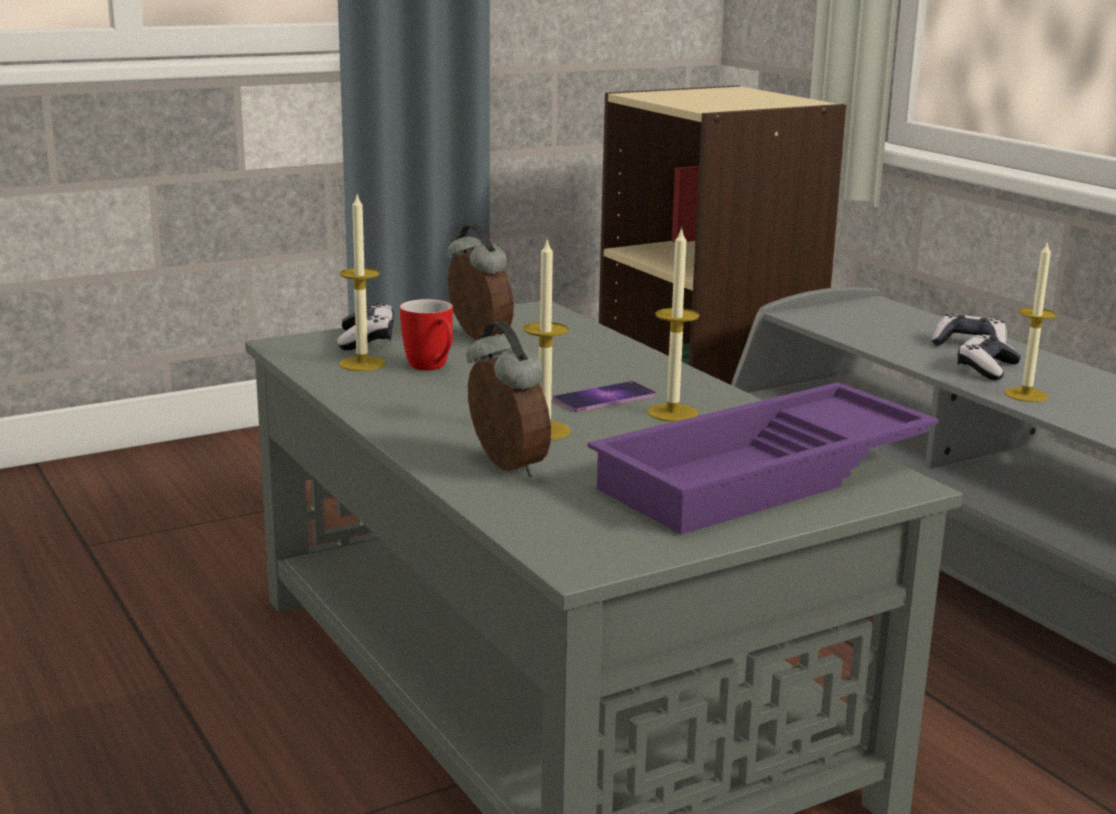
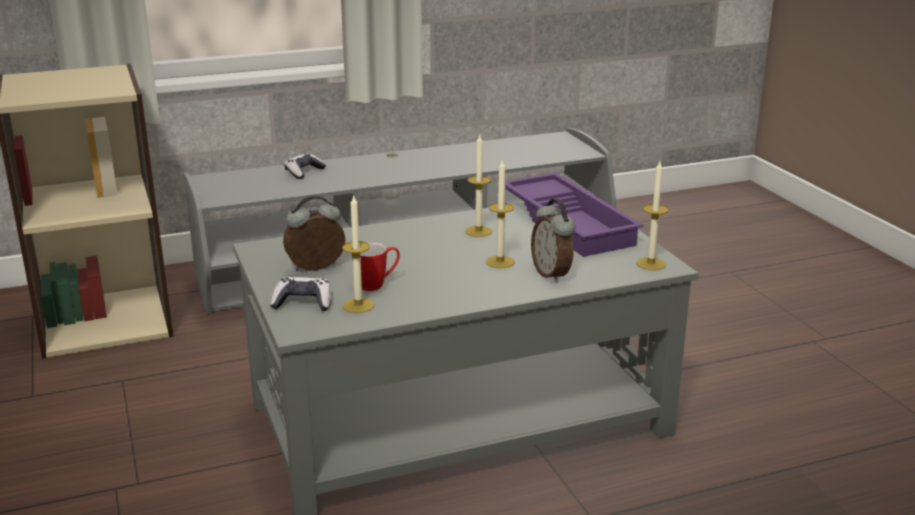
camera: 80 degrees left, 5 degrees up
alarm clock [466,321,551,477] -> alarm clock turned 90 degrees counterclockwise [531,199,575,283]
phone [552,381,656,412] -> none
game controller [957,334,1021,380] -> none
candle [1004,241,1057,402] -> candle moved to [636,162,669,270]

